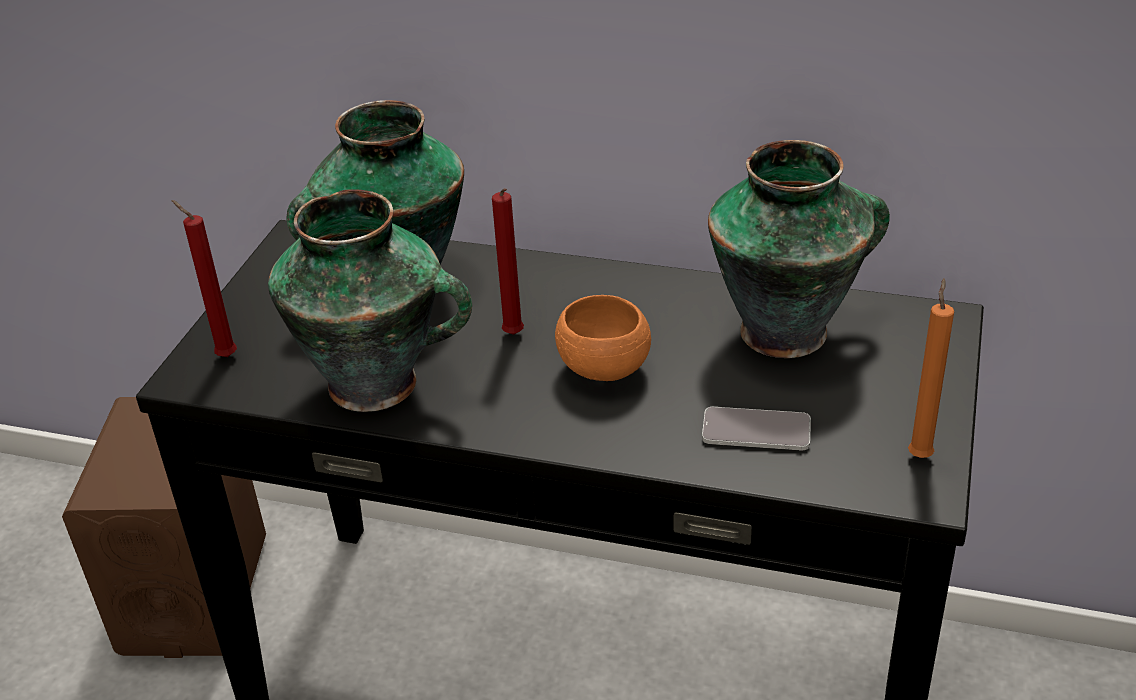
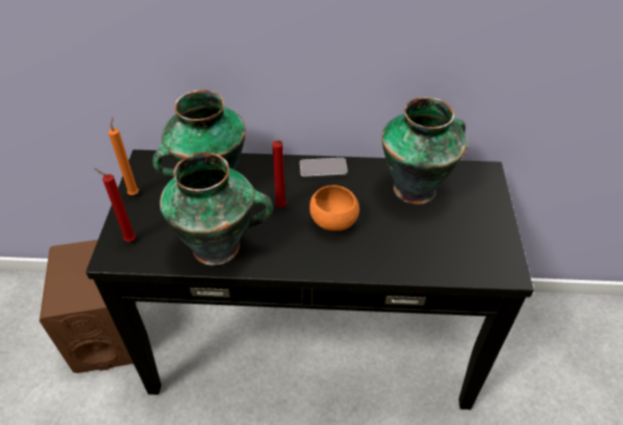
camera: 15 degrees left, 10 degrees up
phone [702,407,811,450] -> phone moved to [300,158,348,177]
orange candle [908,278,954,458] -> orange candle moved to [108,117,139,195]

